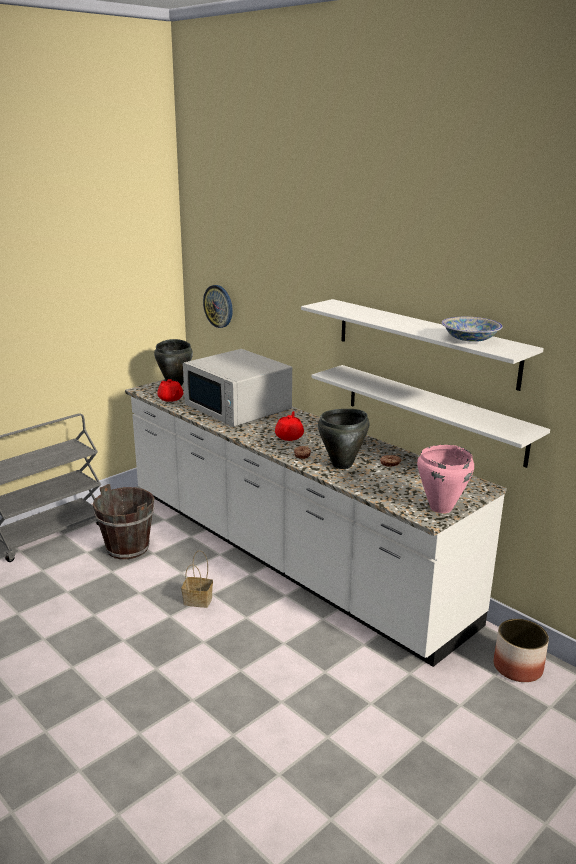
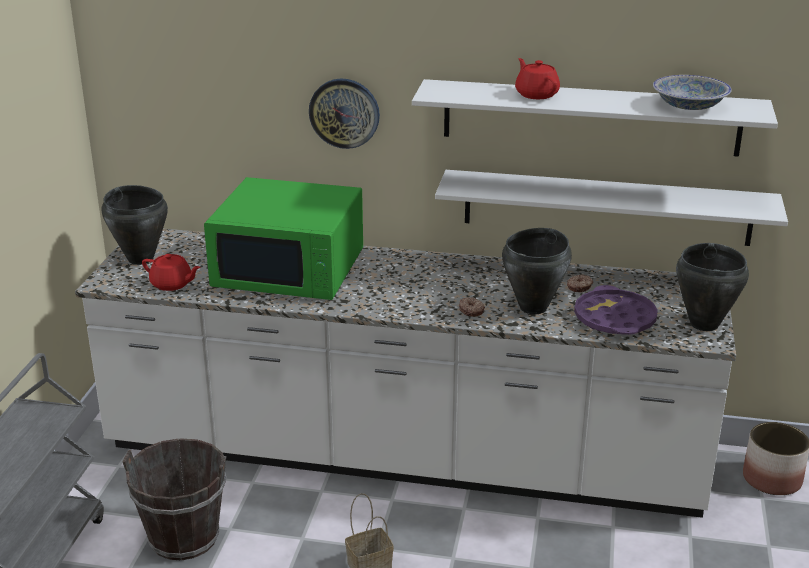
camera: 35 degrees left, 5 degrees up
white microwave [183,349,292,427] -> green microwave [204,177,363,300]
wall clock [203,285,233,328] -> wall clock moved to [309,79,380,149]
red teapot [275,411,304,441] -> red teapot moved to [515,58,560,99]
pink cooking pot [417,445,474,513] -> black cooking pot [676,243,749,331]
none -> purple tray [574,285,658,335]

